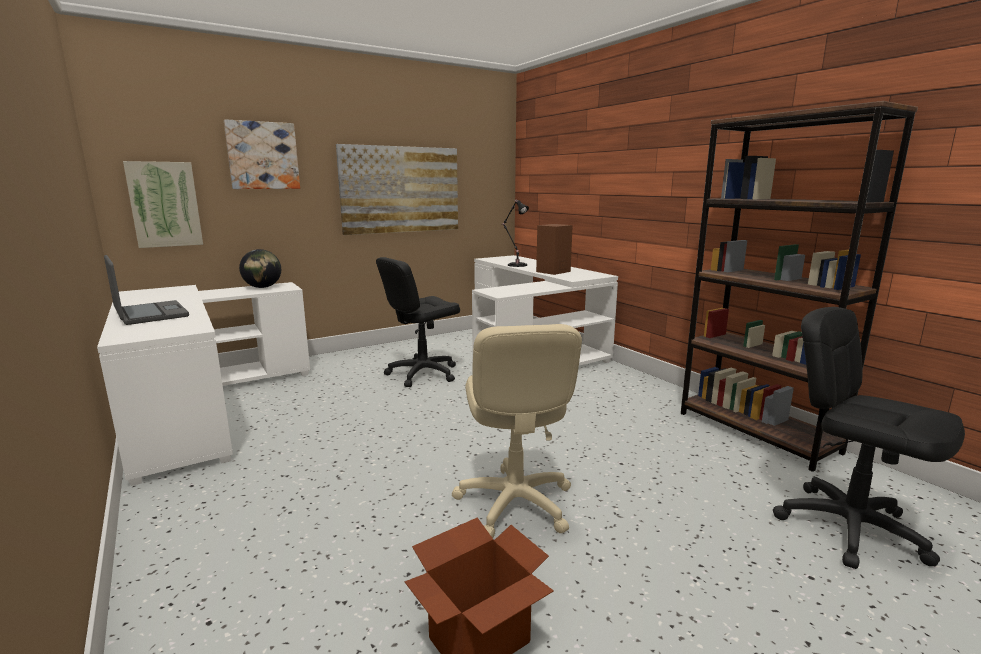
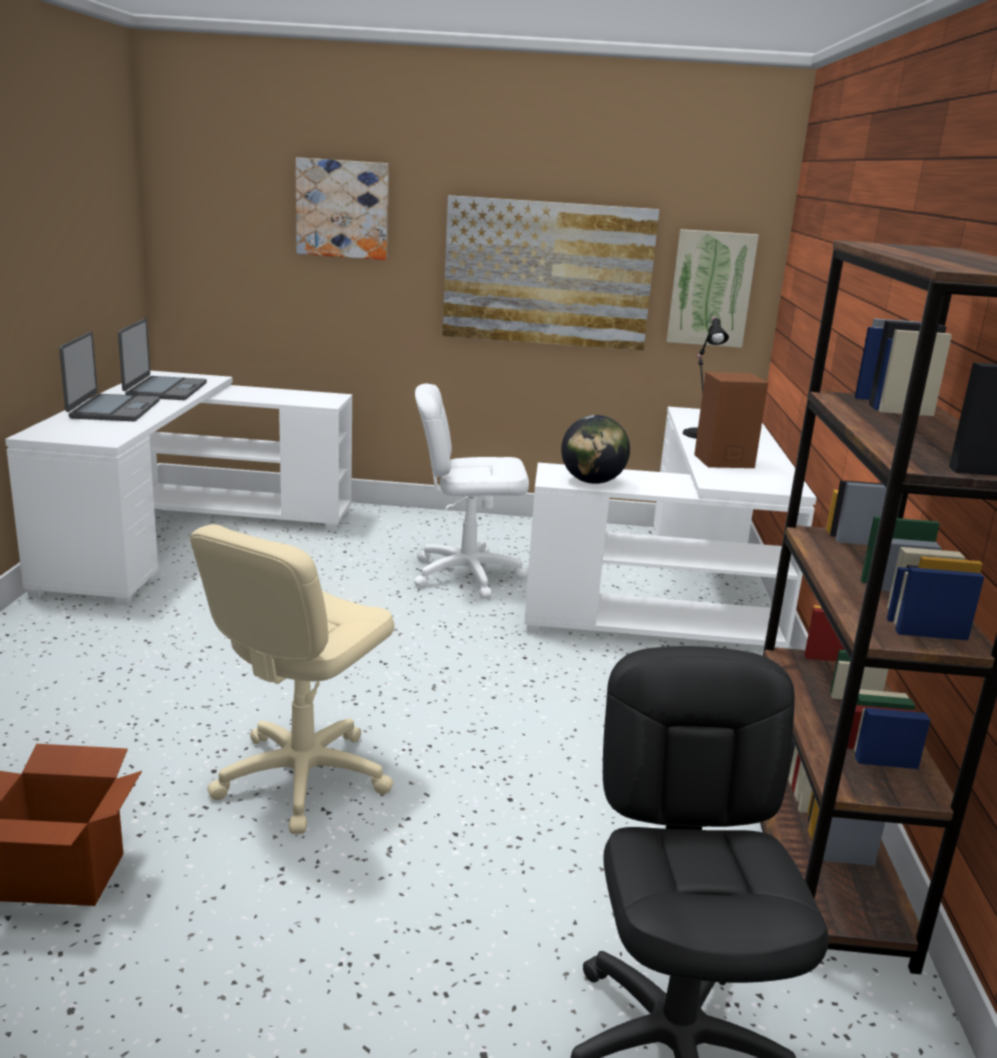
camera: 35 degrees right, 5 degrees up
picture [123,161,203,248] -> picture moved to [667,229,759,348]
globe [239,249,281,288] -> globe moved to [561,415,630,484]
black office chair [376,257,460,387] -> white office chair [414,384,529,599]
none -> laptop [118,318,207,400]

